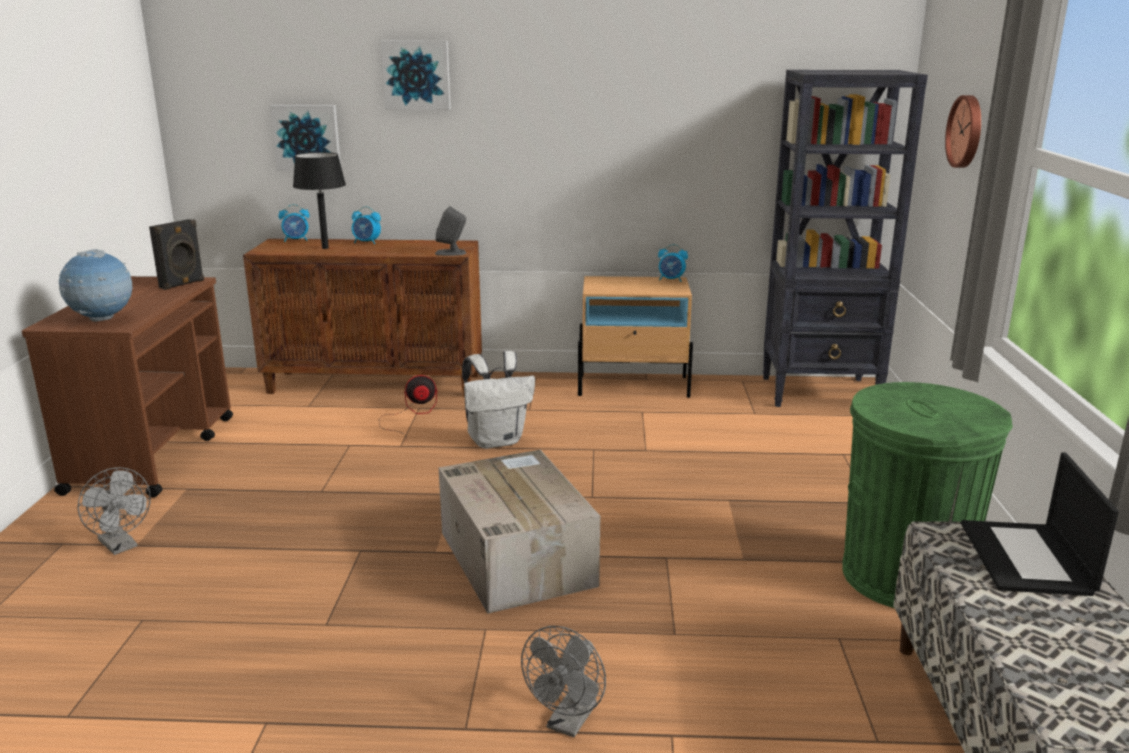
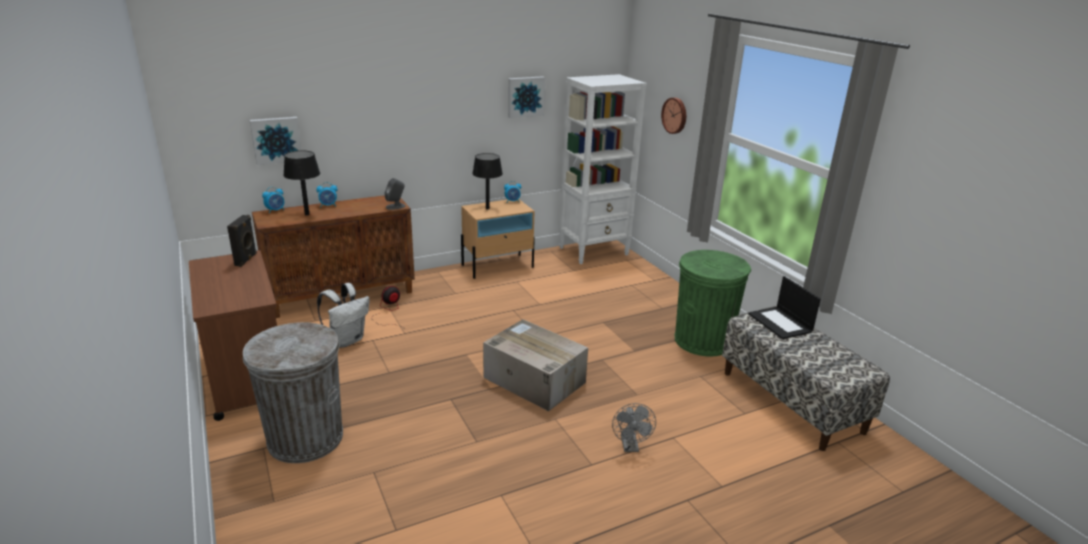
camera: 30 degrees left, 5 degrees up
globe [59,249,132,322] -> none
grey fan [77,467,151,555] -> grey trash can [243,322,343,463]
picture [380,41,451,110] -> picture moved to [508,76,545,118]
white backpack [462,351,535,449] -> white backpack moved to [317,283,369,348]
black bookcase [763,70,928,407] -> white bookcase [559,74,647,264]
none -> black table lamp [472,153,503,209]

